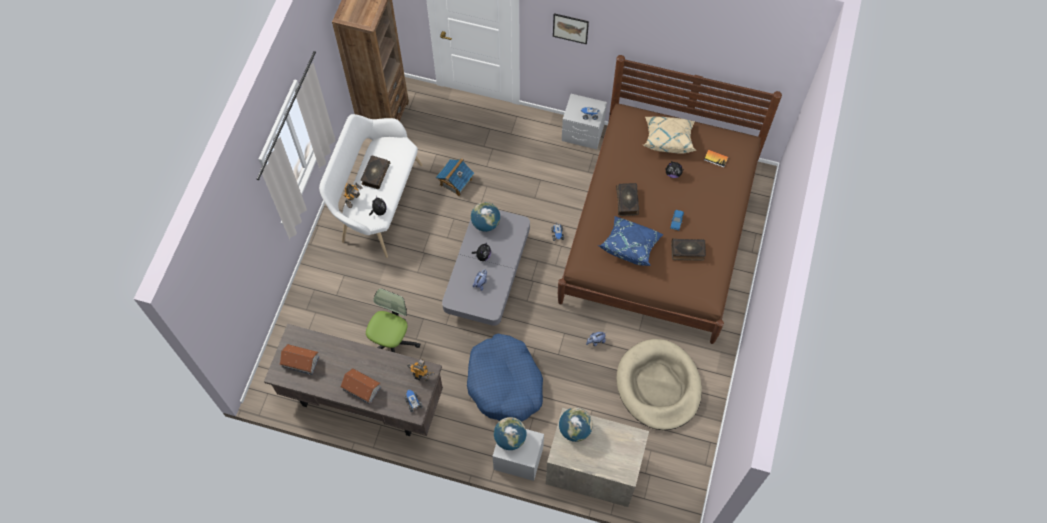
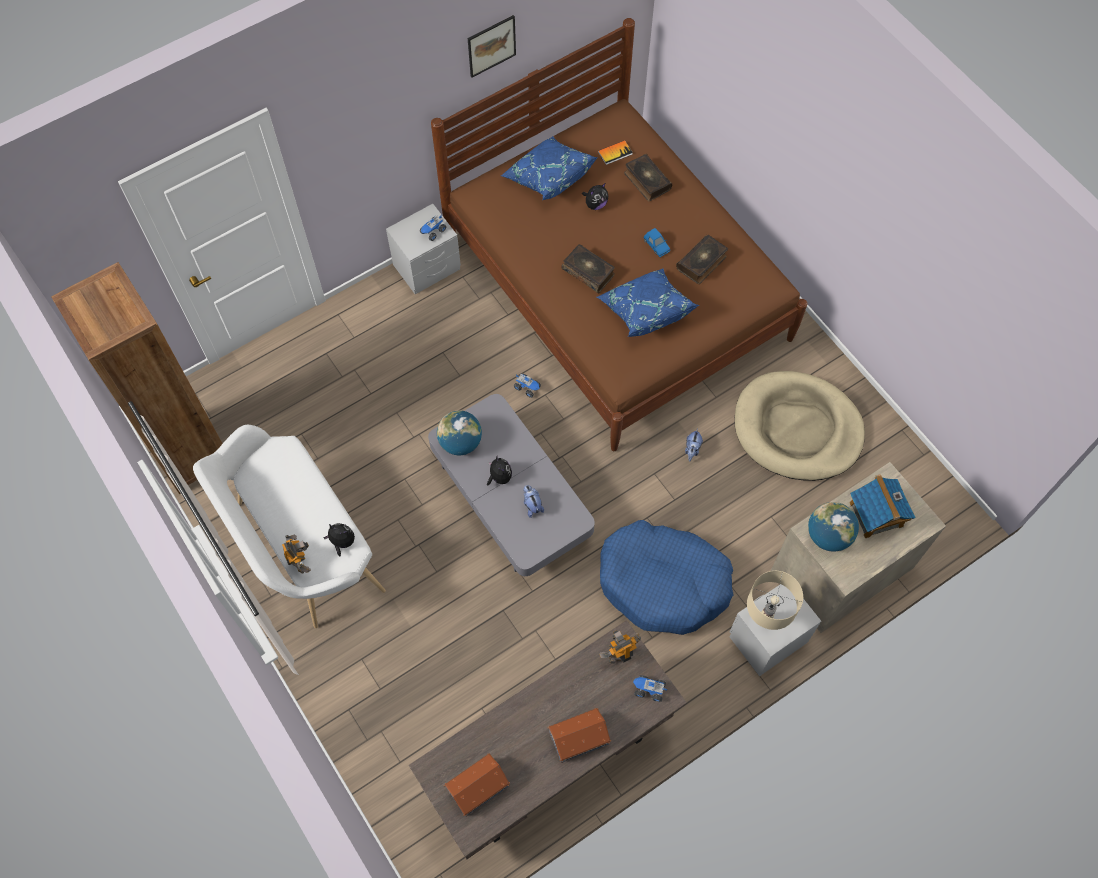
camera: 50 degrees left, 0 degrees up
book [361,155,390,189] -> book moved to [624,154,672,201]
office chair [366,288,420,353] -> none
toy house [436,158,474,197] -> toy house moved to [849,474,916,538]
globe [494,417,527,450] -> beige table lamp [747,571,803,630]
picture [553,13,589,44] -> picture moved to [468,15,516,78]
beige pillow [643,116,697,154] -> blue pillow [501,136,598,200]

